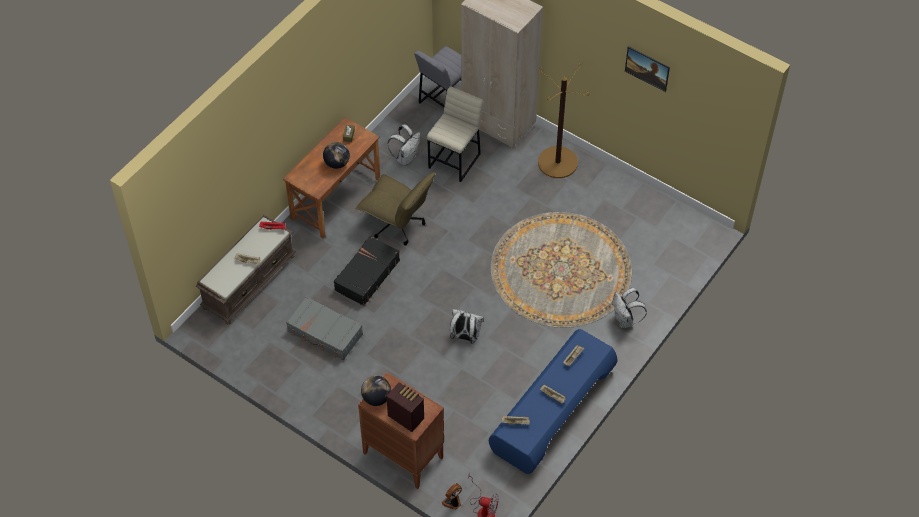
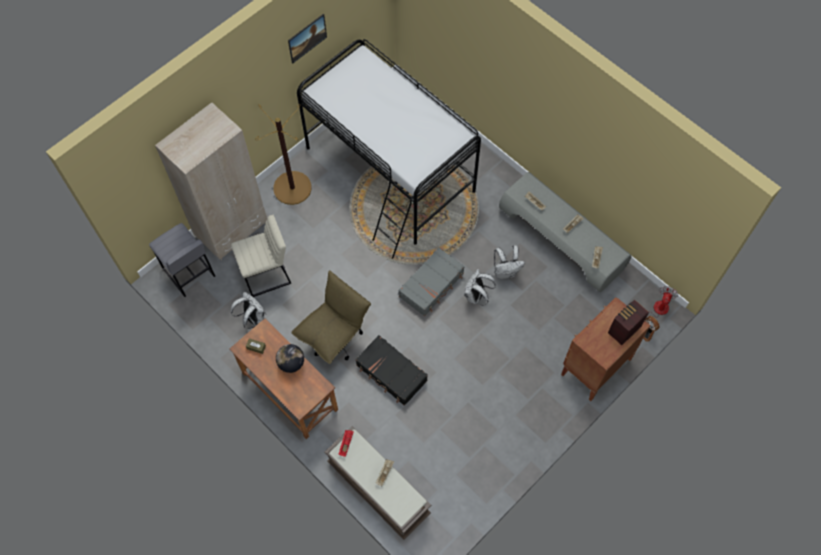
camera: 80 degrees left, 10 degrees up
grey suitcase [286,296,363,360] -> grey suitcase moved to [399,247,465,316]
globe [361,376,391,406] -> none
beige chair [427,86,484,182] -> beige chair turned 120 degrees clockwise [231,215,291,297]
blue bench [489,329,617,474] -> grey bench [499,172,632,292]
white backpack [613,288,647,328] -> white backpack moved to [494,245,525,279]
none -> black bed [297,39,481,259]

